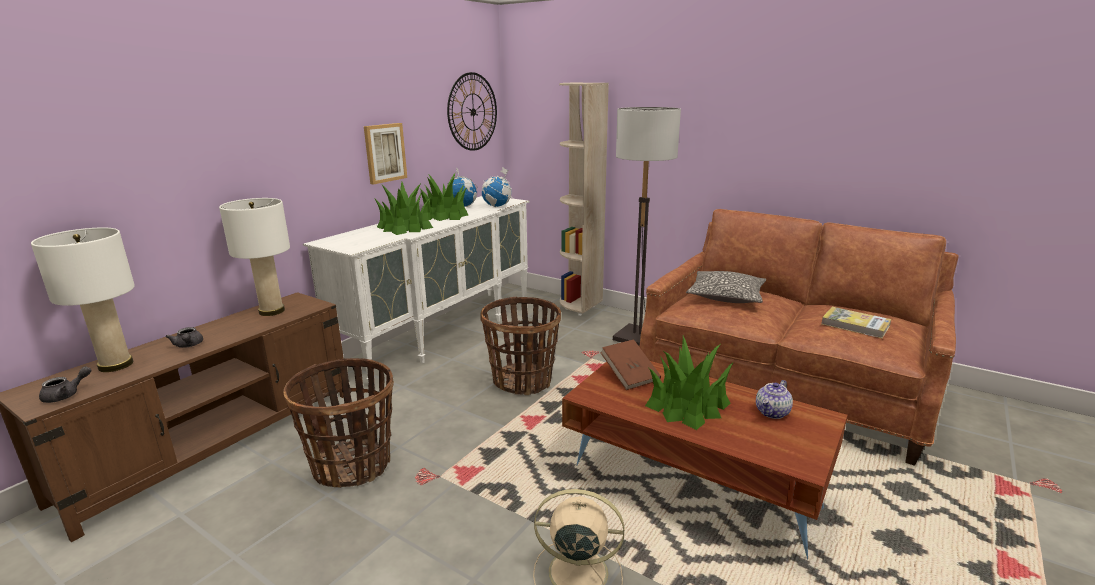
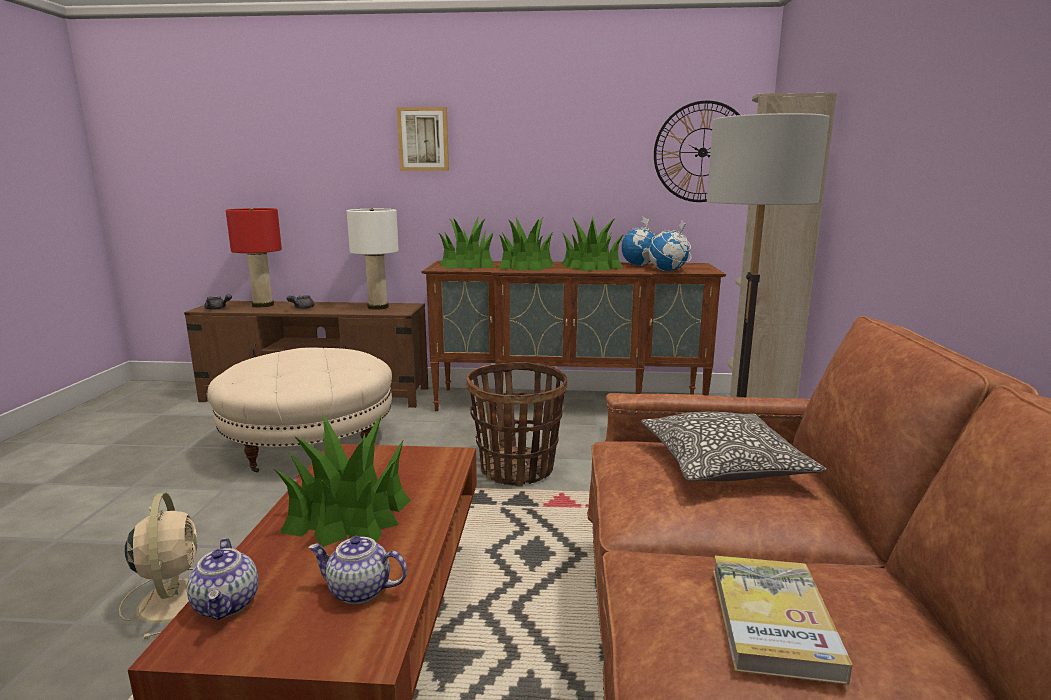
camera: 60 degrees right, 5 degrees down
white table lamp [31,228,135,372] -> red table lamp [226,208,282,307]
basket [284,358,394,488] -> beige ottoman [207,348,392,472]
white cabinet [303,196,529,382] -> brown cabinet [421,261,726,411]
picture [364,123,407,185] -> picture moved to [397,107,449,171]
brown book [600,339,661,390] -> none
none -> teapot [187,538,258,620]
none -> potted plant [439,217,495,269]

